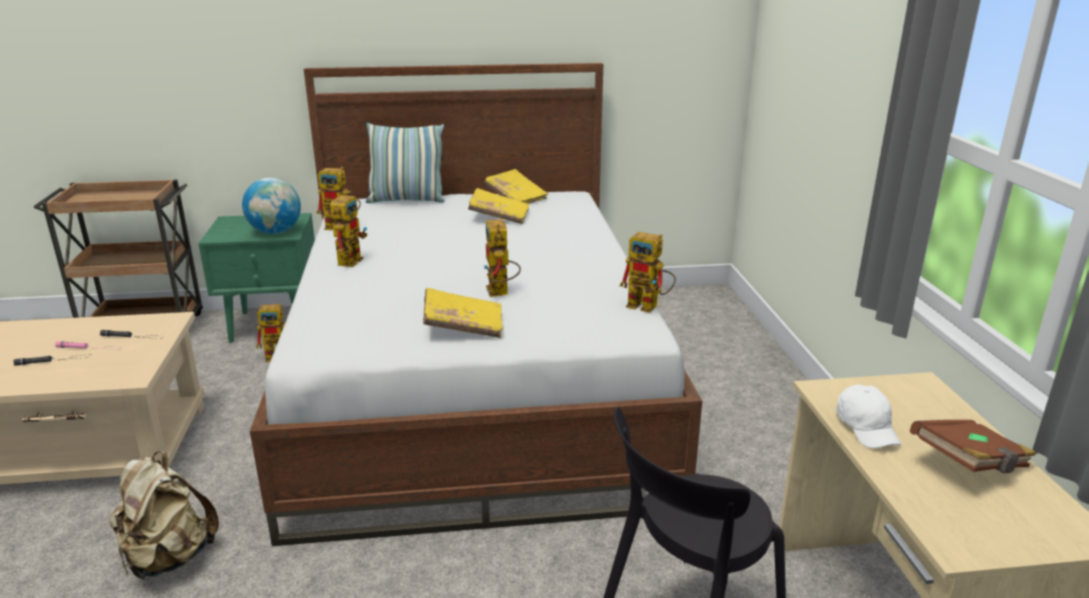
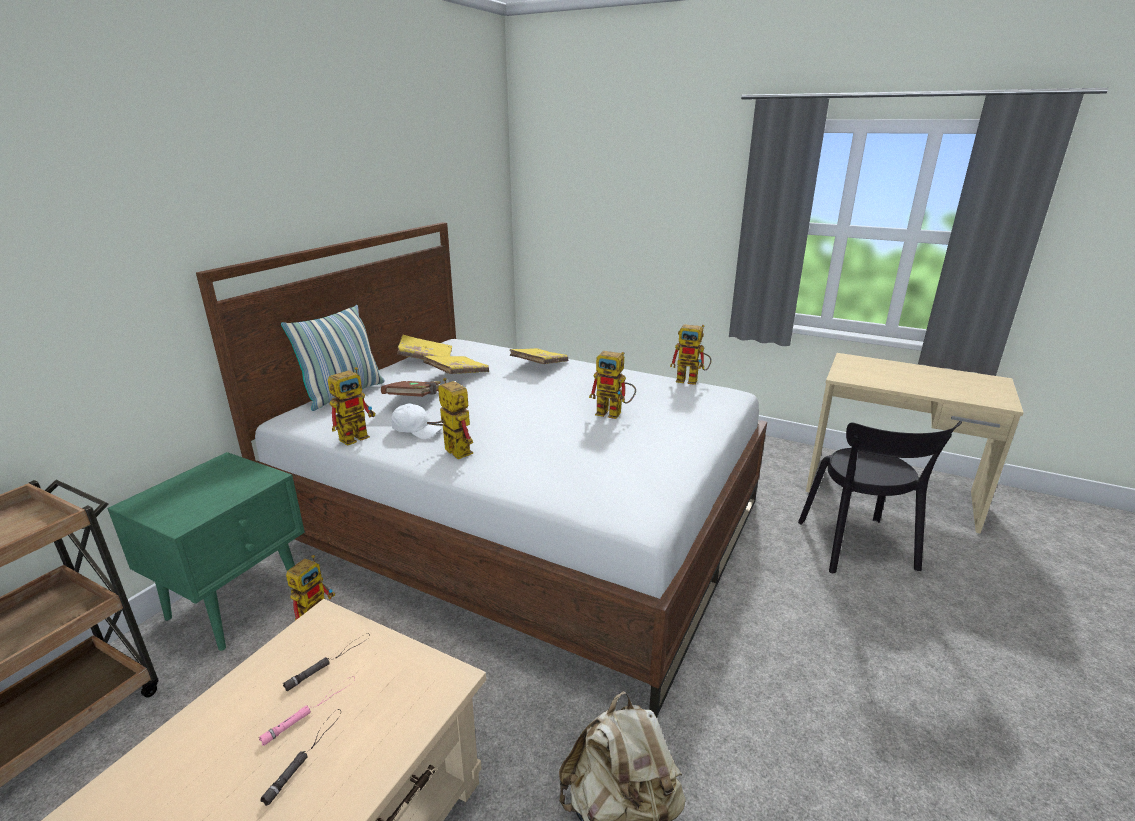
camera: 55 degrees left, 0 degrees up
globe [242,178,301,234] -> none
yellow book [423,288,503,338] -> yellow book moved to [509,348,568,364]
toy robot [620,232,676,313] -> toy robot turned 45 degrees clockwise [670,325,712,385]
white cap [836,385,901,448] -> white cap moved to [391,403,442,439]
brown book [910,420,1037,473] -> brown book moved to [381,381,441,397]

